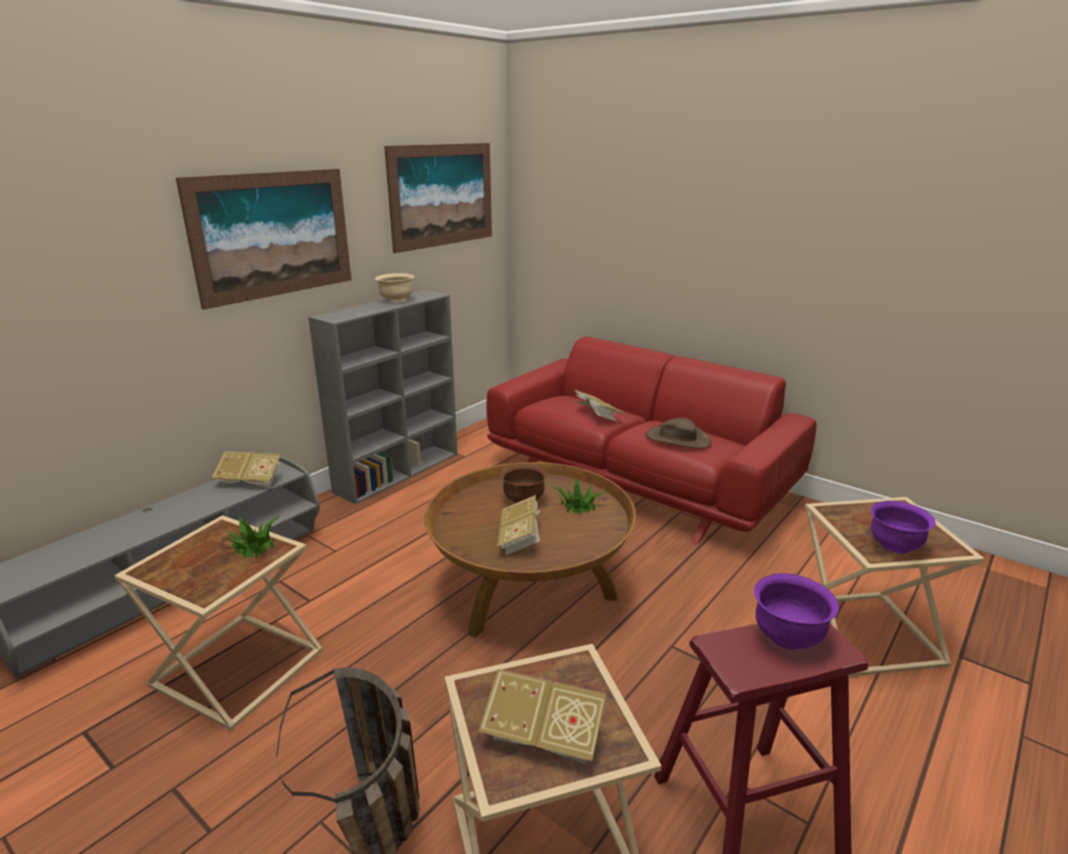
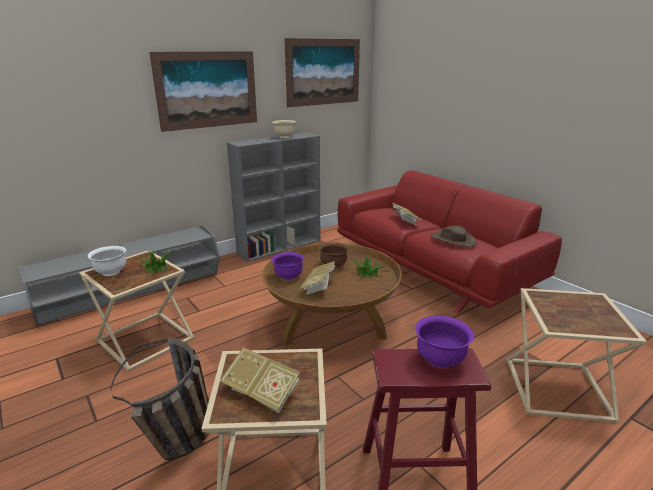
camera: 15 degrees right, 0 degrees up
book [211,451,281,488] -> none
purple bowl [870,501,935,554] -> purple bowl moved to [271,252,304,280]
none -> white bowl [88,246,126,276]

